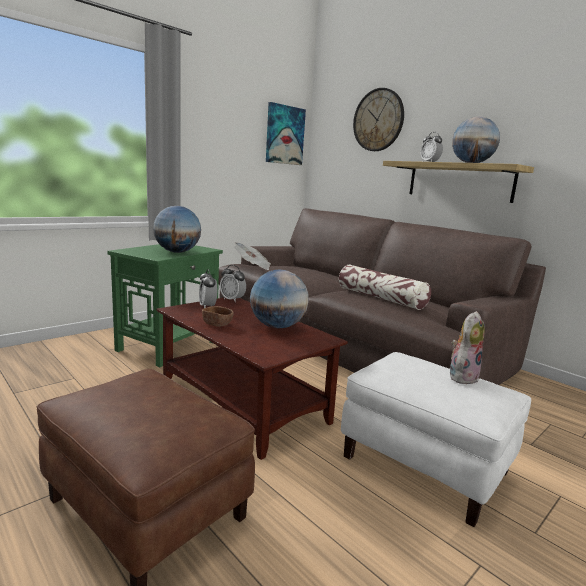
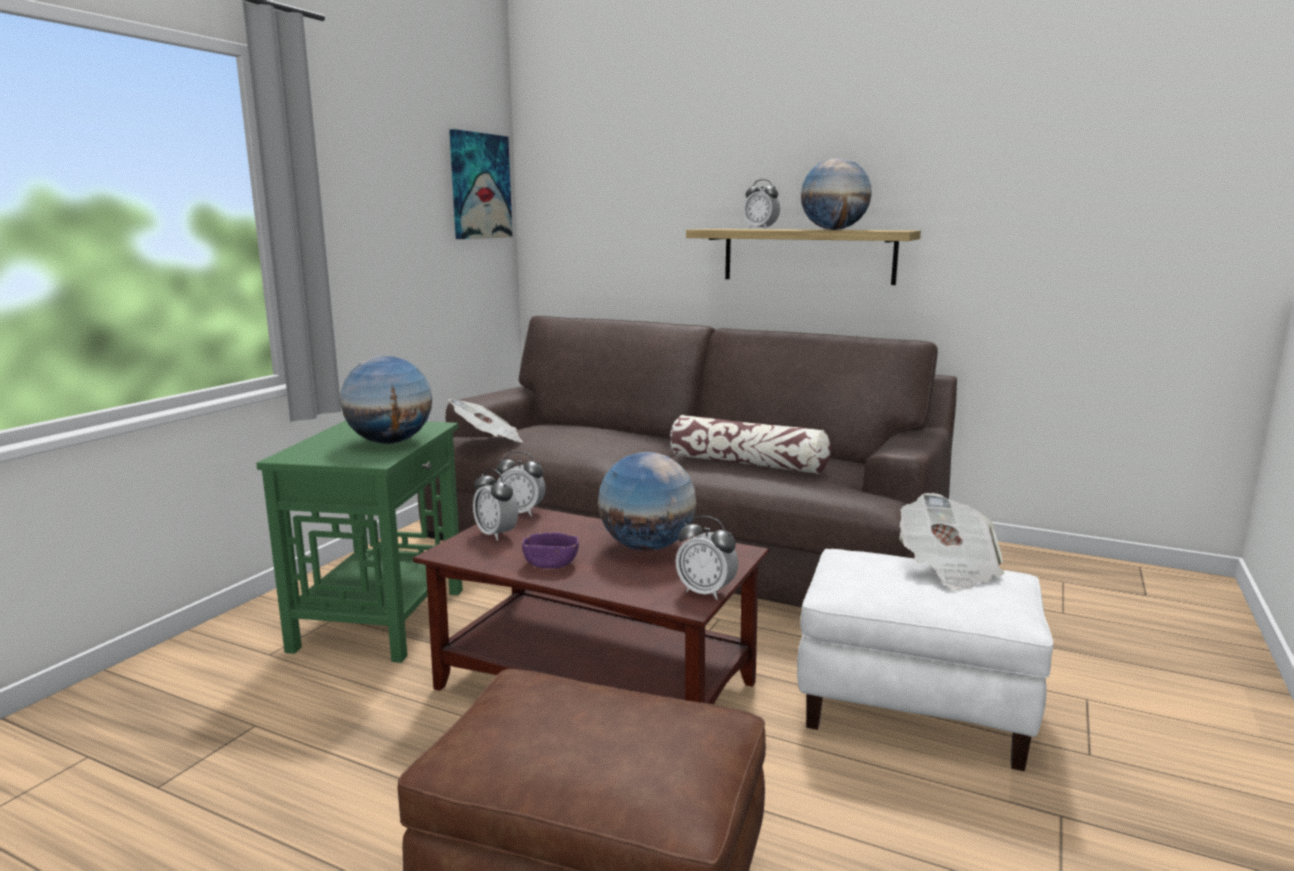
camera: 20 degrees left, 0 degrees up
brown bowl [202,306,234,326] -> purple bowl [522,532,579,569]
wall clock [353,88,404,151] -> none
plush toy [450,311,485,385] -> newspaper [899,493,1004,590]
none -> alarm clock [676,516,738,600]

